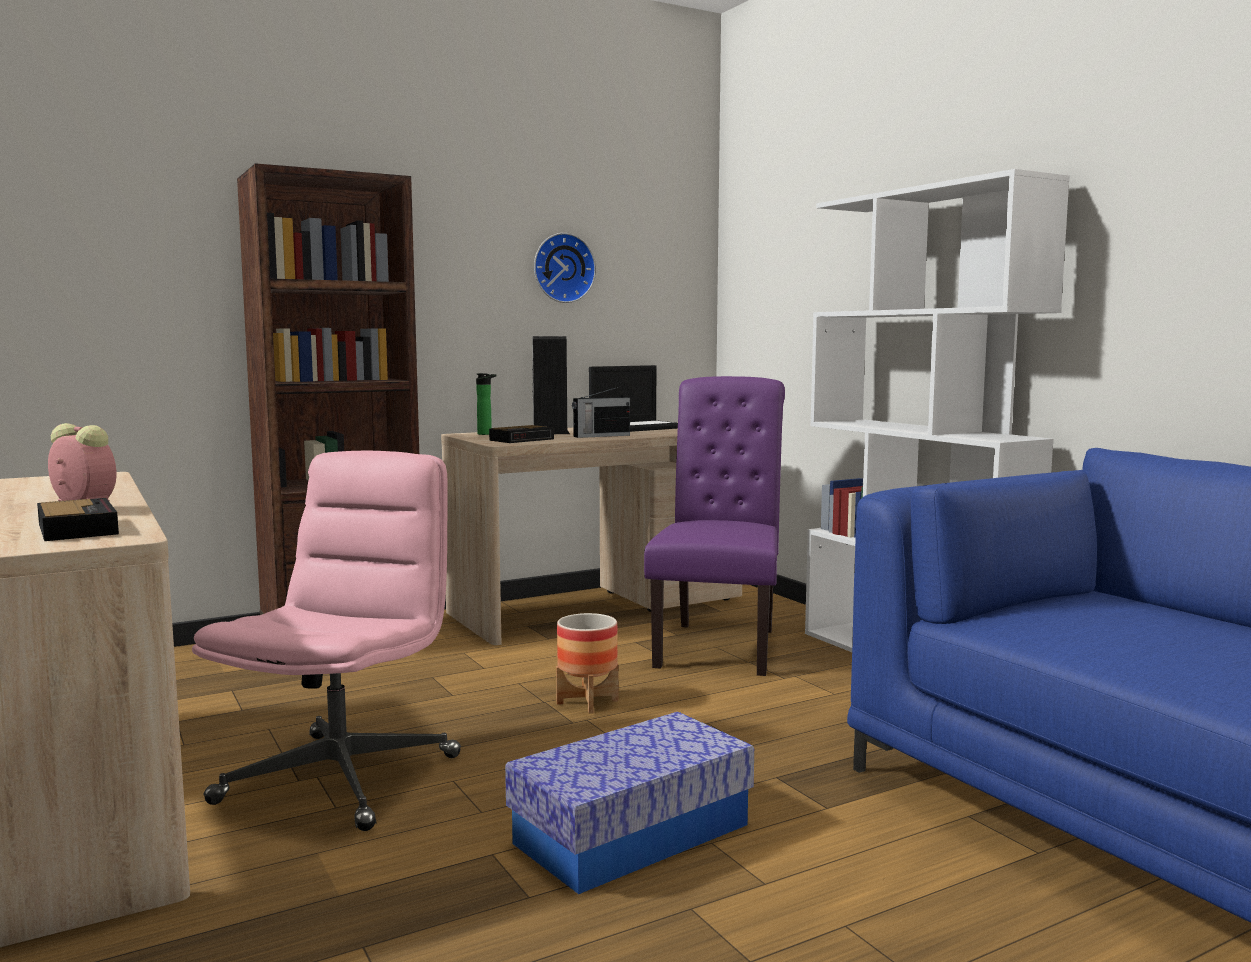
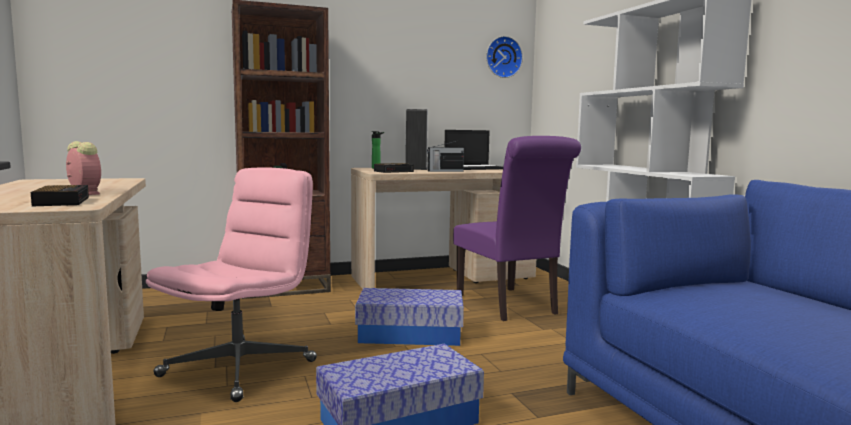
camera: 10 degrees right, 0 degrees up
wall clock [534,233,596,303] -> wall clock moved to [486,36,523,78]
planter [556,613,619,714] -> storage box [355,288,464,346]
purple chair [644,376,785,676] -> purple chair turned 135 degrees clockwise [453,136,581,321]

